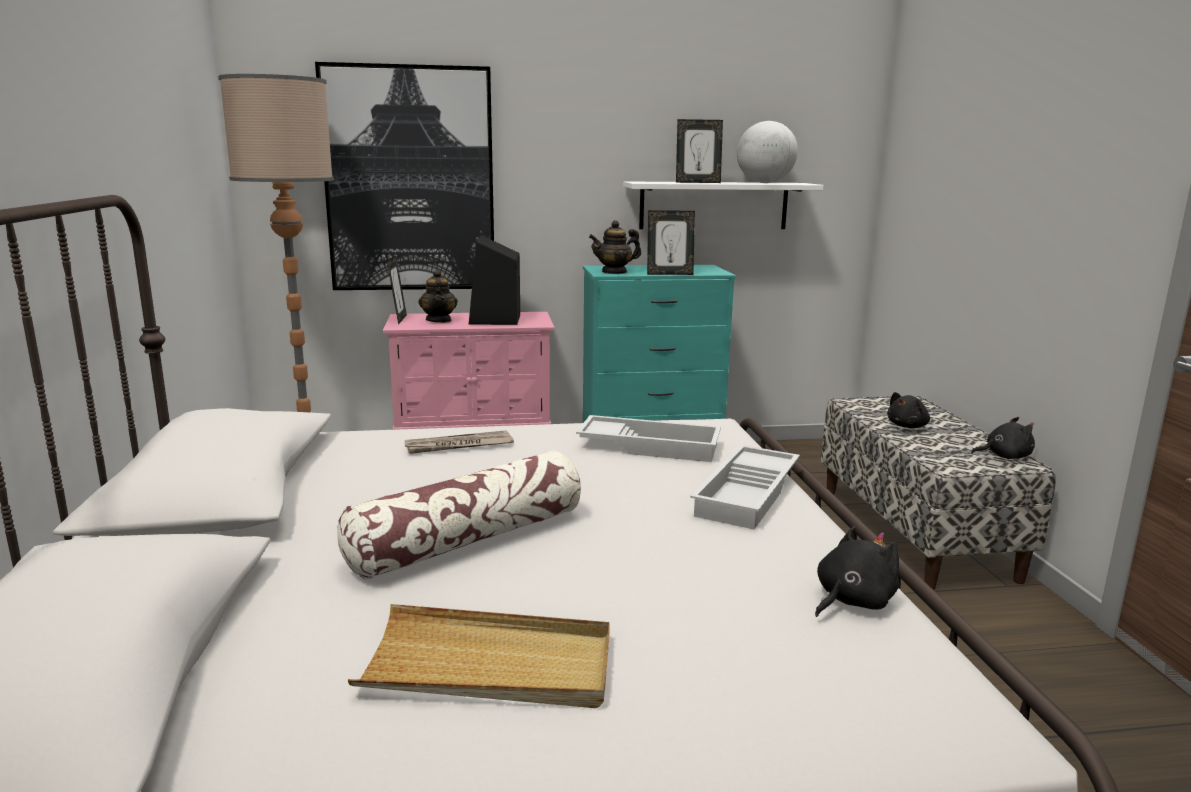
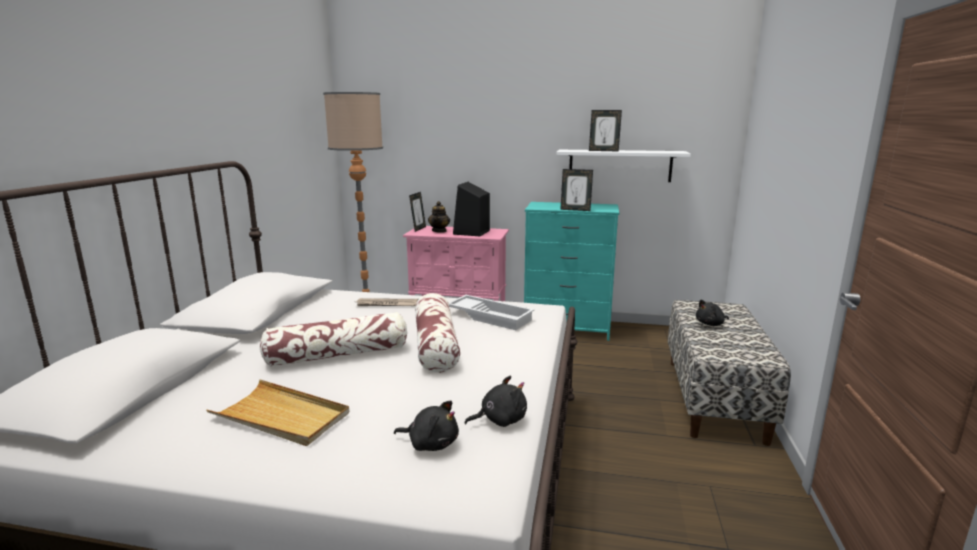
camera: 20 degrees right, 0 degrees up
picture [315,62,494,290] -> none
teapot [589,220,641,274] -> none
white tray [690,445,800,529] -> none
globe [737,121,798,183] -> none
black plush toy [971,417,1035,459] -> black plush toy moved to [394,400,459,451]
none -> pillow [415,293,460,373]

